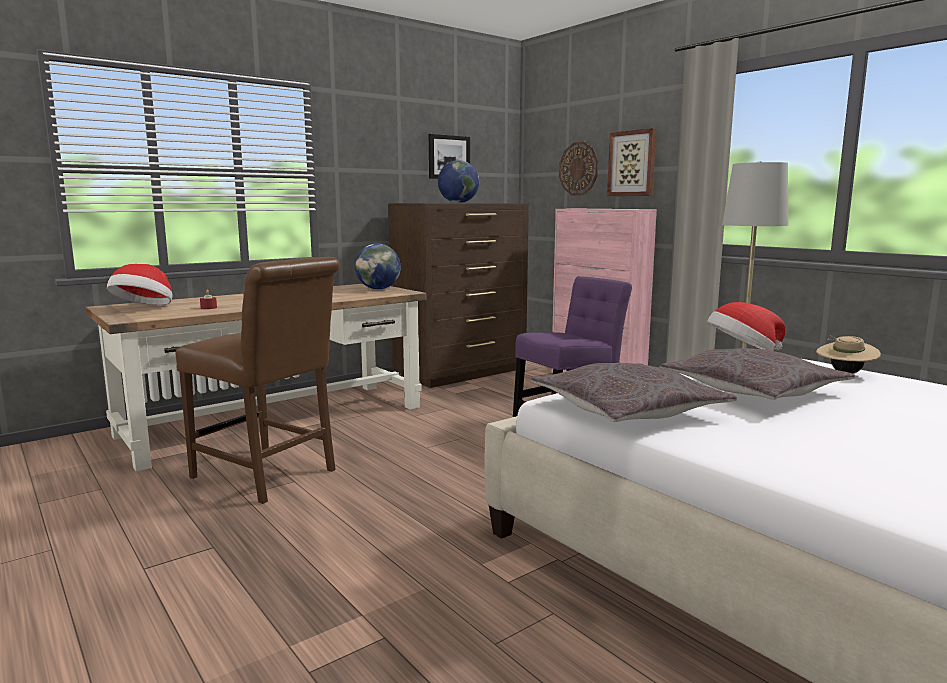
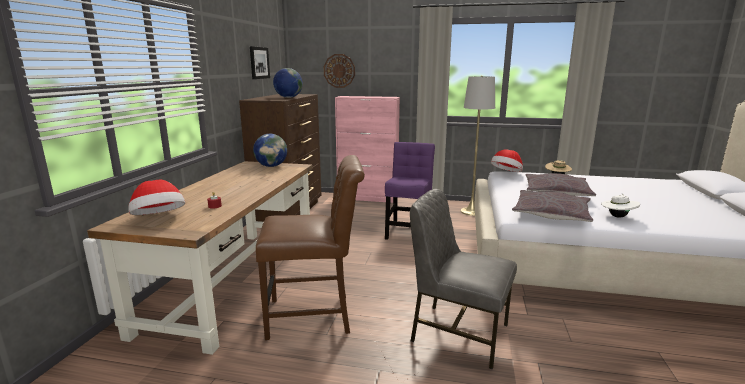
camera: 40 degrees left, 5 degrees up
picture [607,128,656,196] -> none
none -> grey chair [410,189,517,370]
none -> white hat [601,193,640,218]

